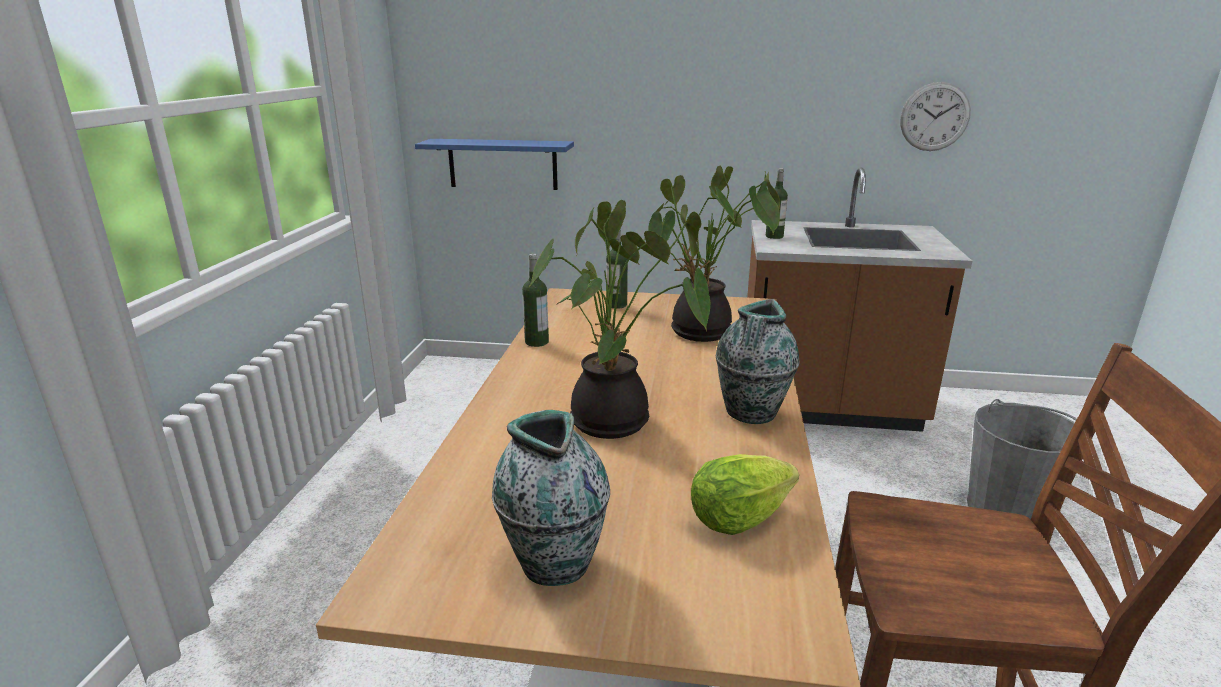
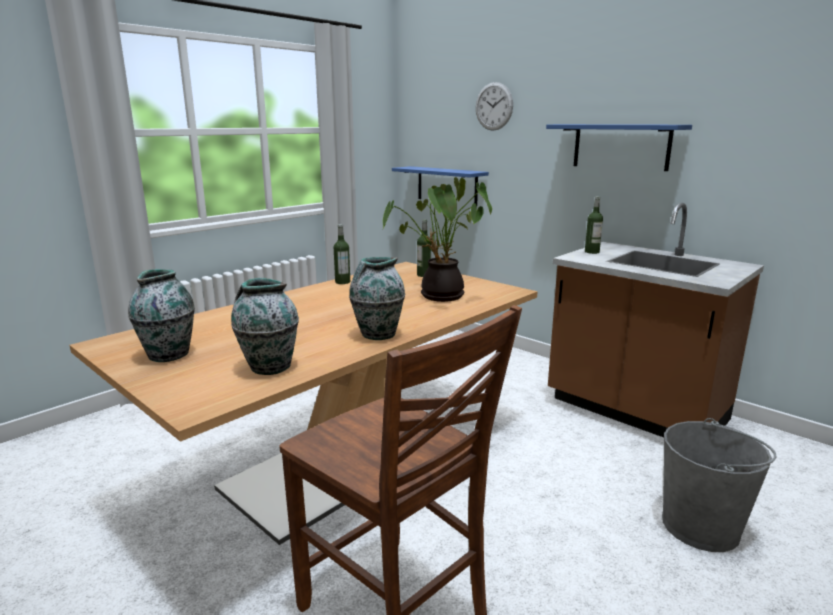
camera: 35 degrees right, 5 degrees down
potted plant [528,200,710,439] -> none
lettuce [691,454,799,535] -> vase [231,278,299,375]
wall clock [900,82,971,151] -> wall clock moved to [476,82,513,131]
none -> blue shelf [546,124,692,171]

